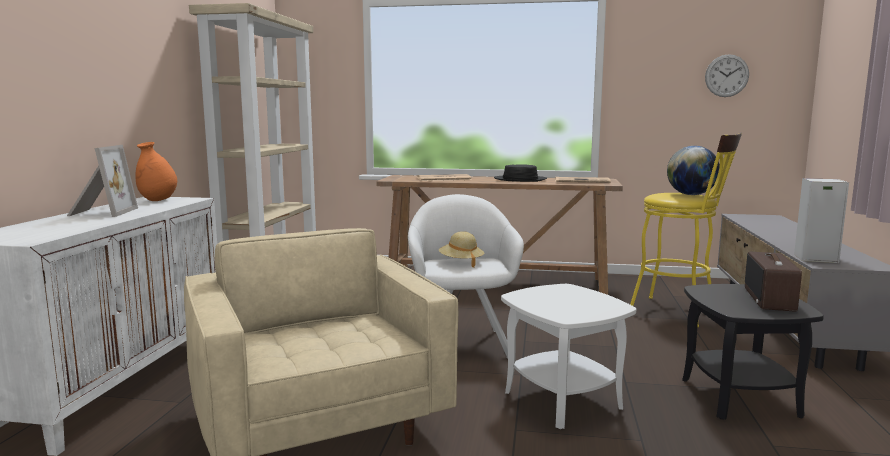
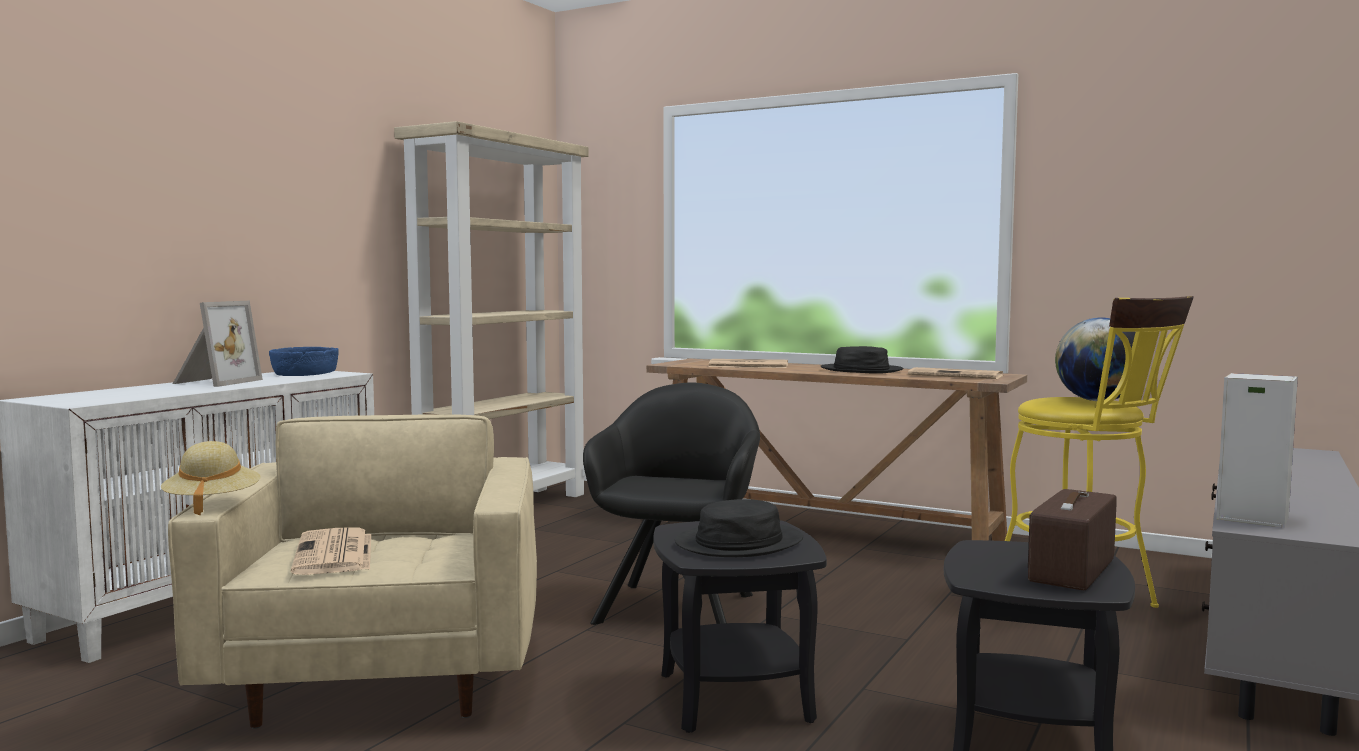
camera: 20 degrees right, 5 degrees down
orange vase [135,142,177,201] -> blue bowl [269,347,339,376]
white armchair [408,194,524,359] -> black armchair [583,382,760,625]
beige hat [439,231,484,268] -> beige hat moved to [161,441,261,515]
white side table [501,284,636,429] -> black side table [653,520,827,733]
wall clock [705,54,749,97] -> none
none -> newspaper [291,527,371,575]
none -> black hat [675,499,803,557]

